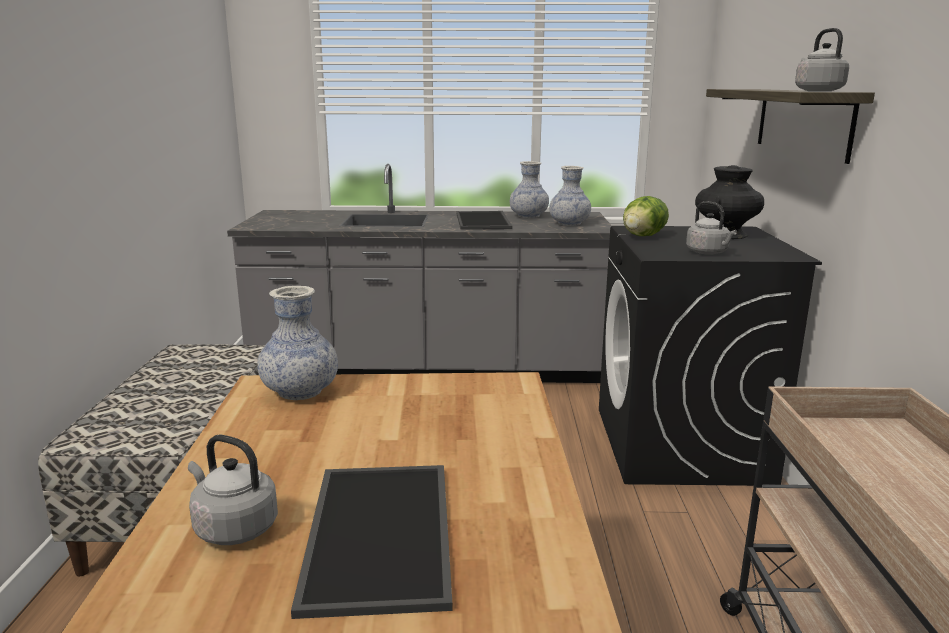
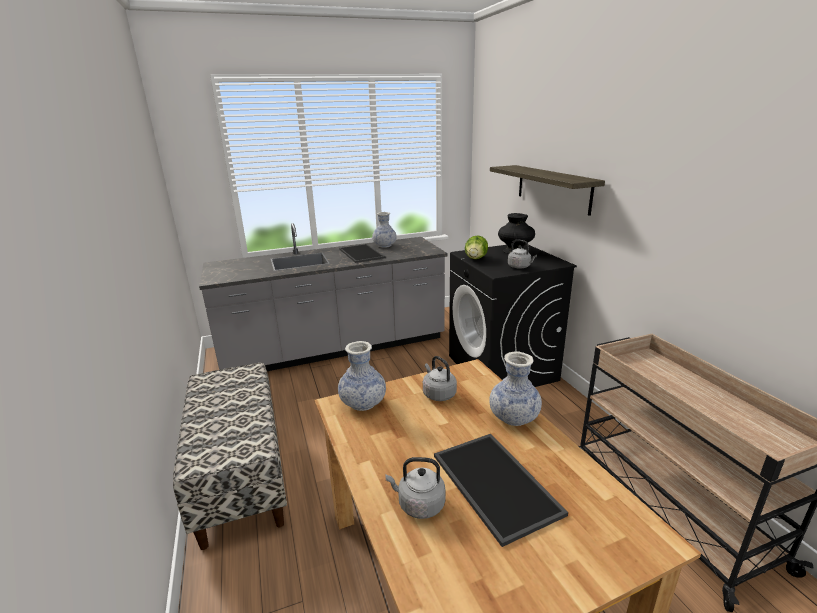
camera: 20 degrees left, 5 degrees up
vase [549,166,591,226] -> vase moved to [489,351,542,426]
grey kettle [795,28,849,91] -> grey kettle moved to [423,356,457,401]

